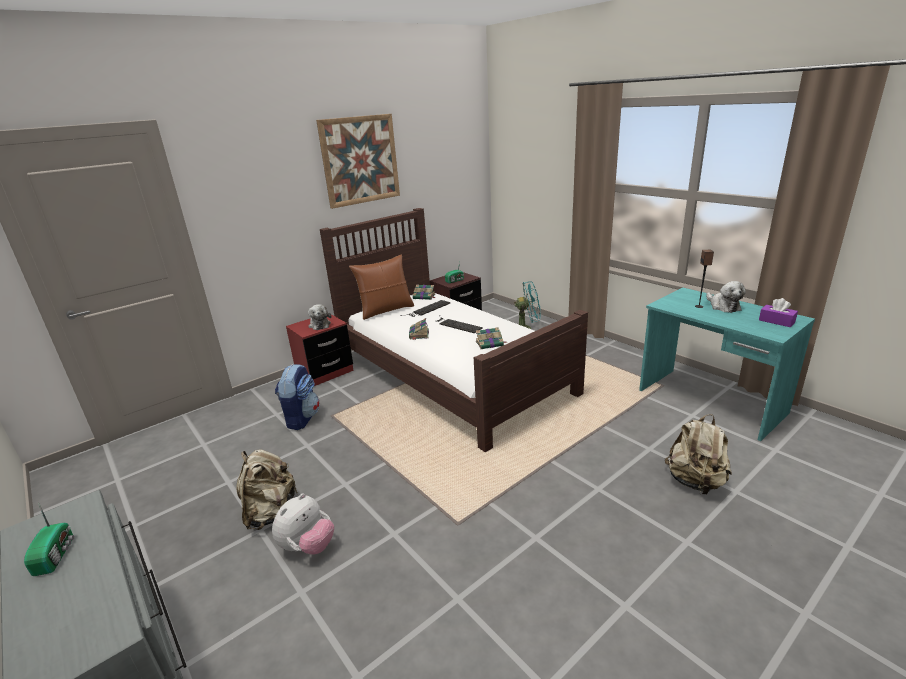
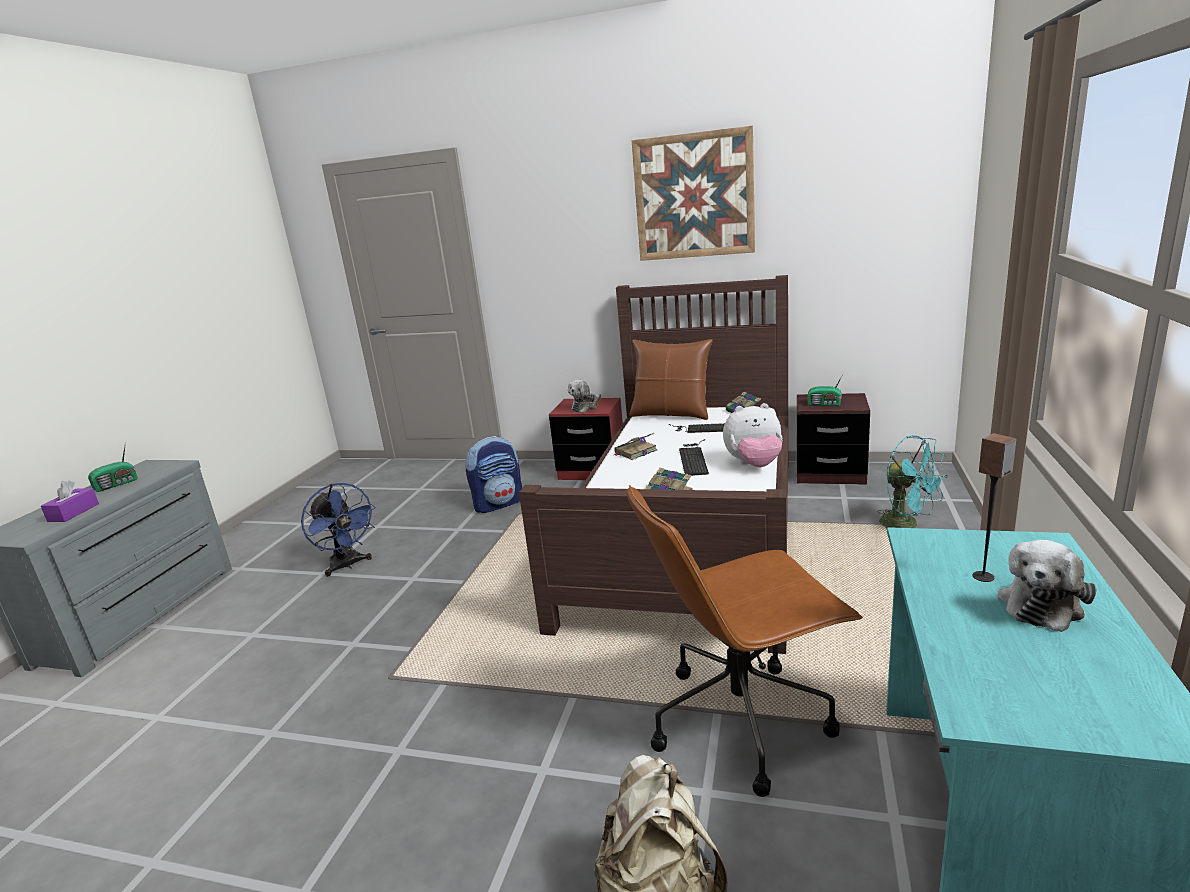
camera: 55 degrees right, 5 degrees down
beige backpack [236,449,298,530] -> blue fan [301,483,376,577]
plush toy [272,493,334,554] -> plush toy moved to [723,403,783,467]
purple tissue box [759,298,798,327] -> purple tissue box moved to [41,481,99,522]
none -> brown office chair [627,485,863,797]

